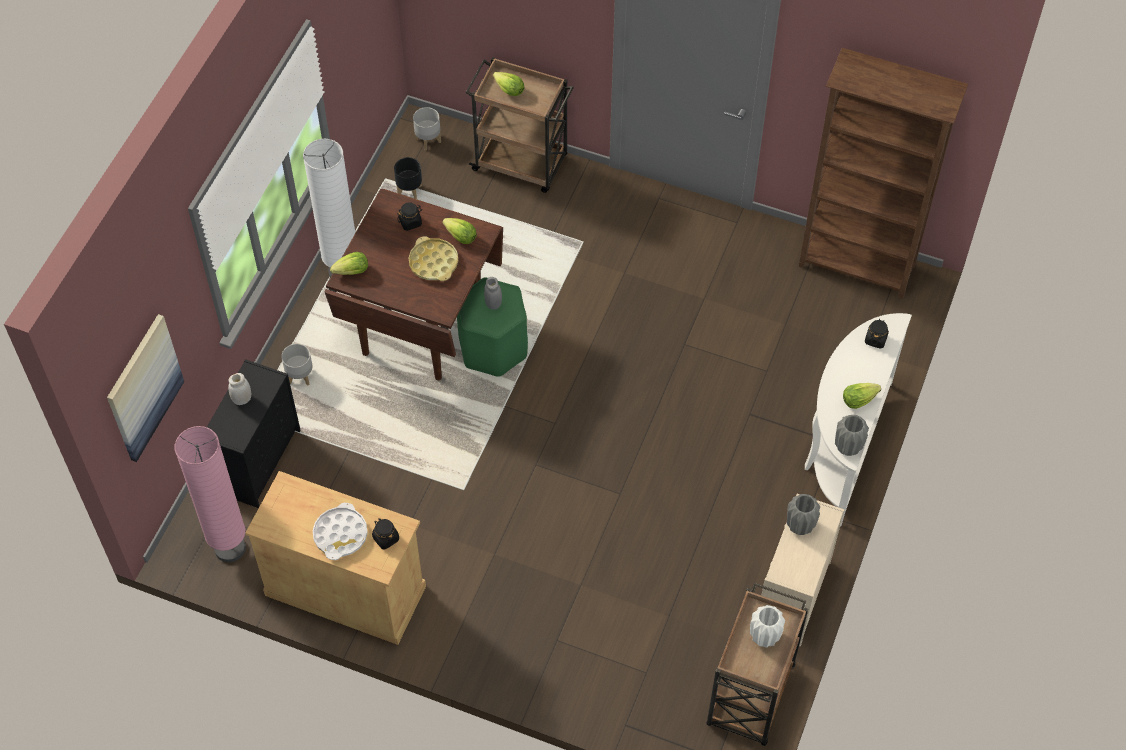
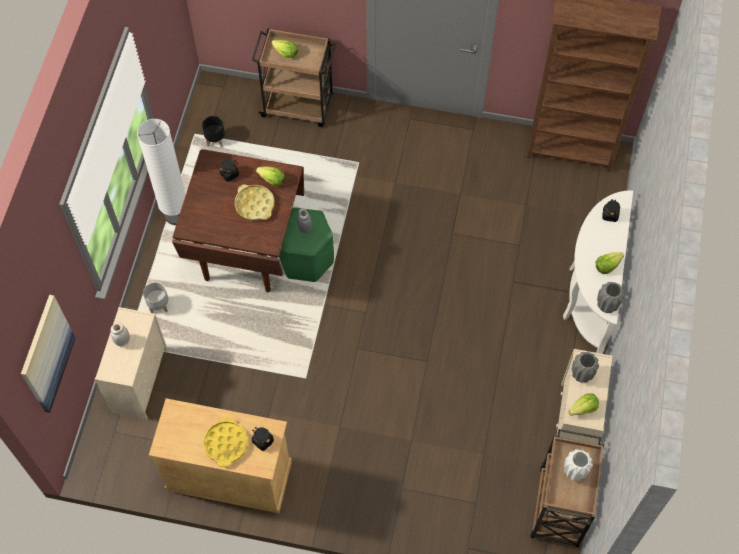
camera: 10 degrees left, 5 degrees up
pink floor lamp [175,426,246,562] -> none
black dresser [207,359,301,508] -> beige dresser [95,307,168,419]
white tray [313,503,368,560] -> yellow tray [203,417,248,467]
lettuce [330,252,368,275] -> lettuce moved to [568,394,599,416]
grey planter [413,107,441,151] -> none

